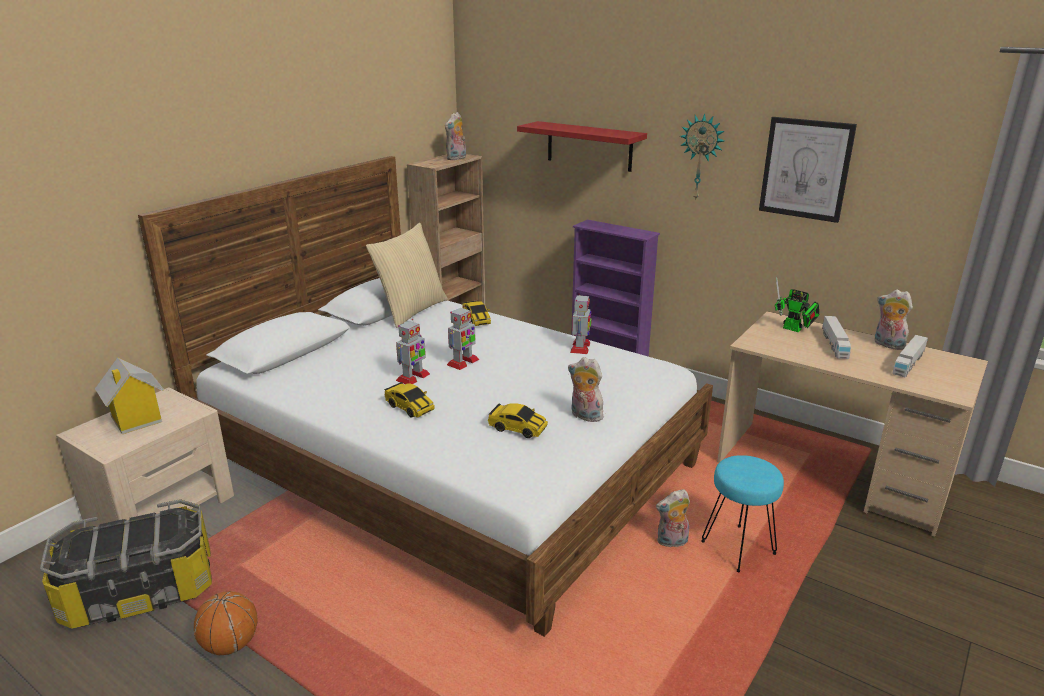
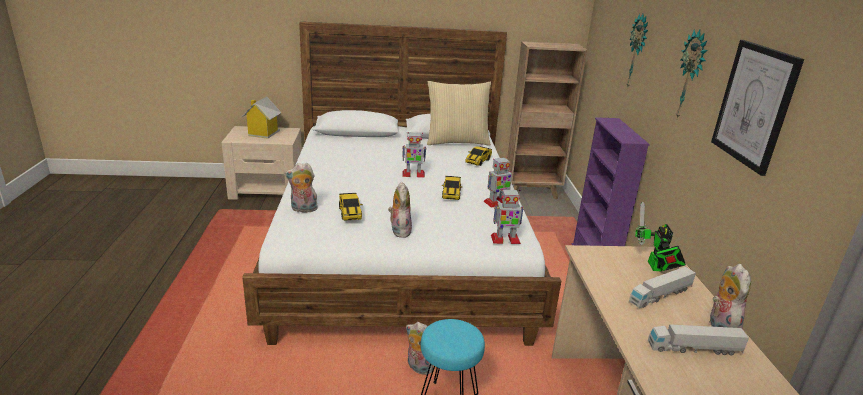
camera: 50 degrees right, 0 degrees up
storage box [40,499,212,629] -> none
basketball [194,591,258,655] -> none
toy car [384,382,435,418] -> toy car moved to [442,176,462,200]
toy robot [396,319,430,384] -> toy robot moved to [491,189,524,244]
plush toy [445,112,466,160] -> plush toy moved to [285,163,319,212]
red shelf [517,121,647,172] -> wall clock [626,13,648,89]

